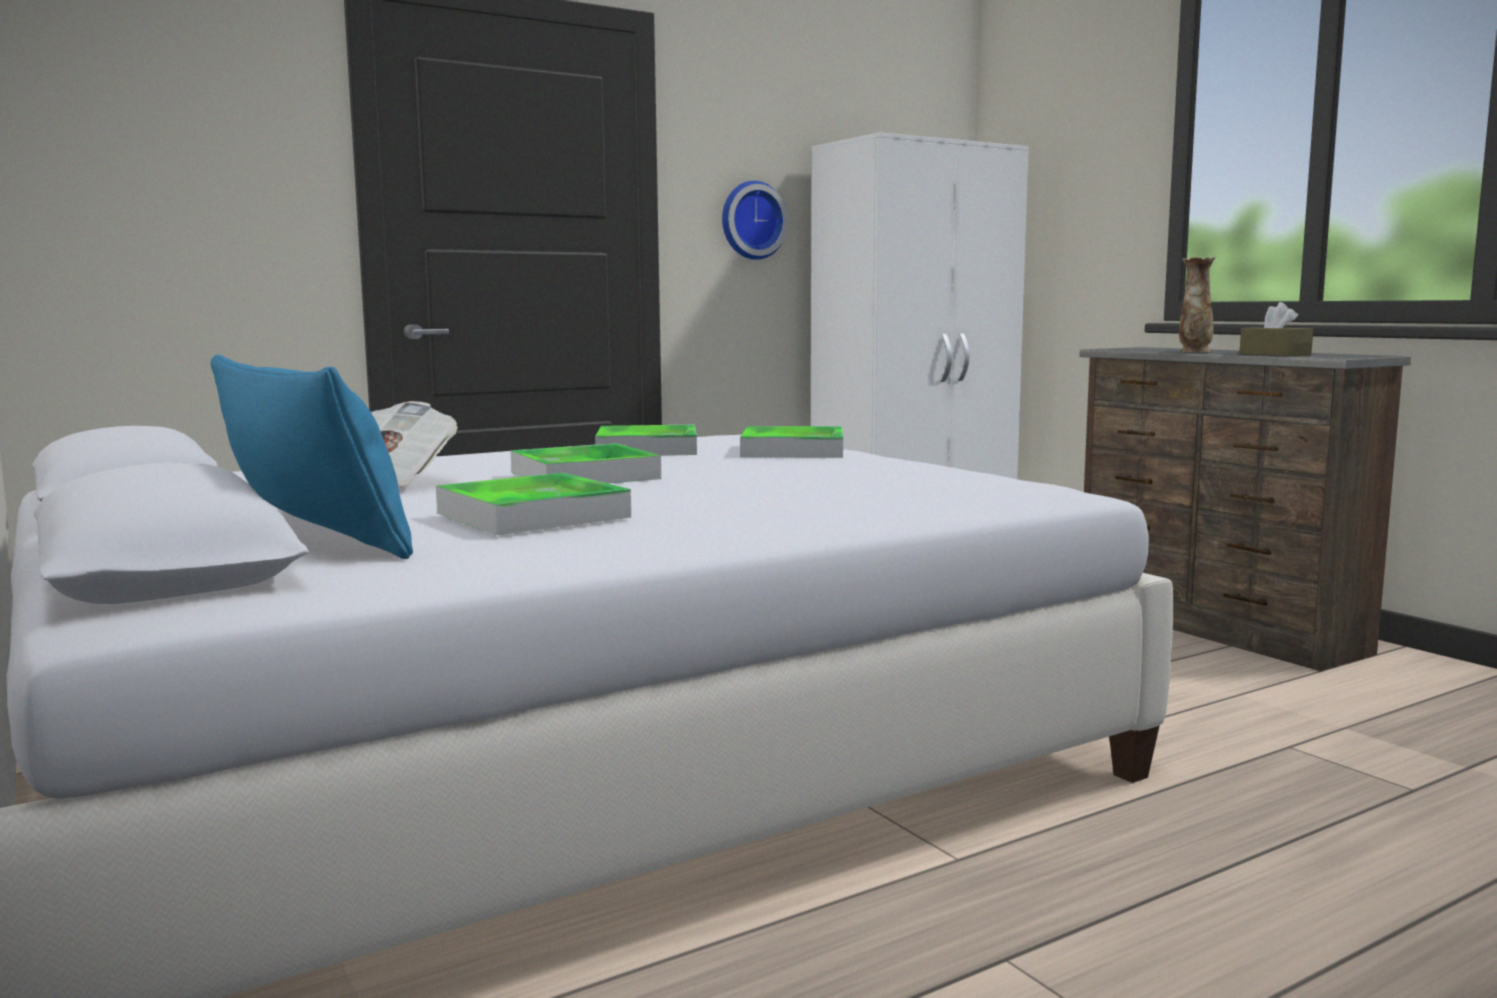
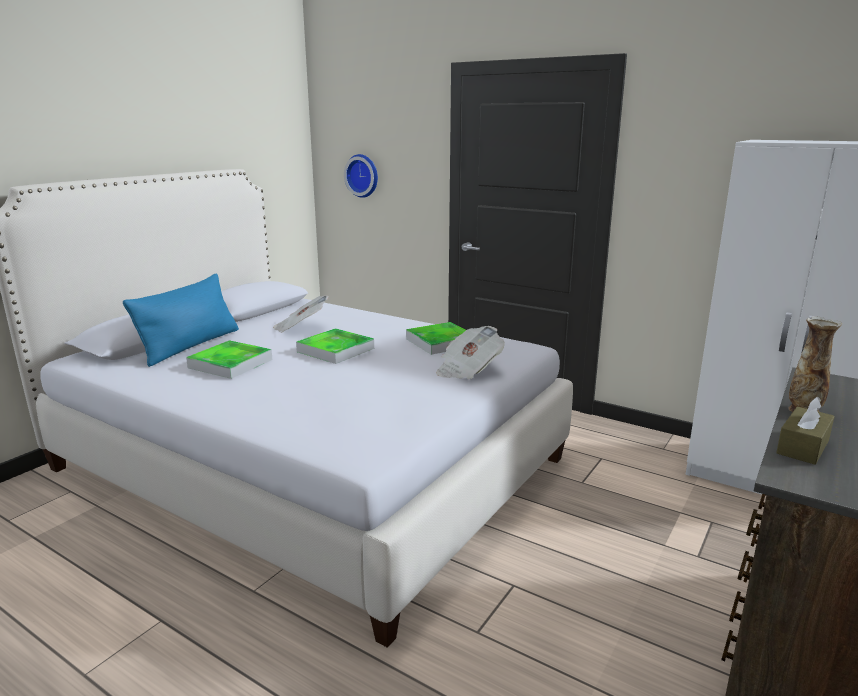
camera: 65 degrees right, 10 degrees up
wall clock [722,181,788,260] -> wall clock moved to [344,154,378,198]
tray [740,426,843,458] -> newspaper [436,326,505,379]

